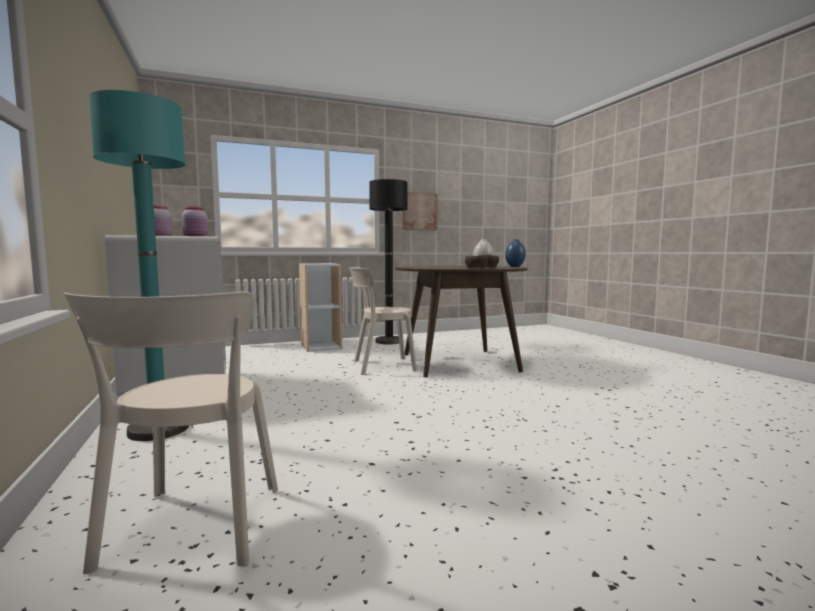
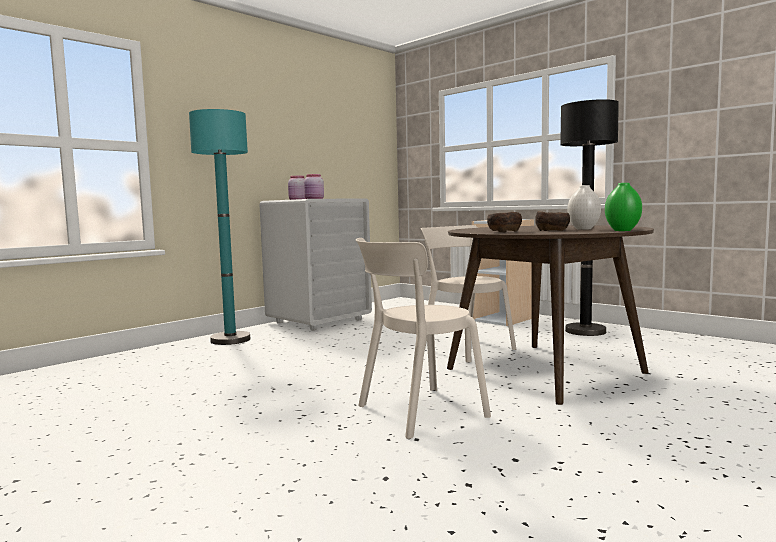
camera: 65 degrees right, 0 degrees up
beige chair [64,292,278,574] -> beige chair moved to [356,238,491,439]
picture [402,192,438,230] -> none
blue vase [505,239,526,267] -> green vase [605,183,642,231]

